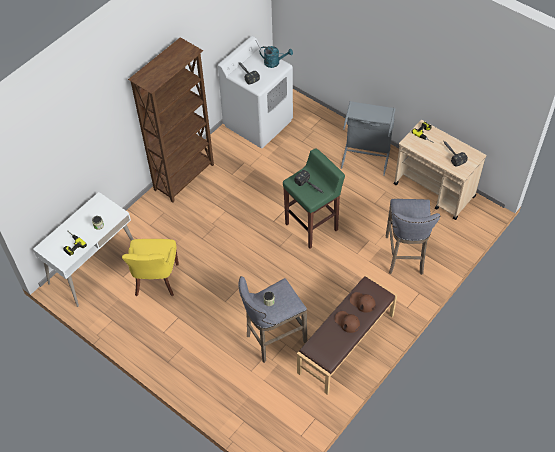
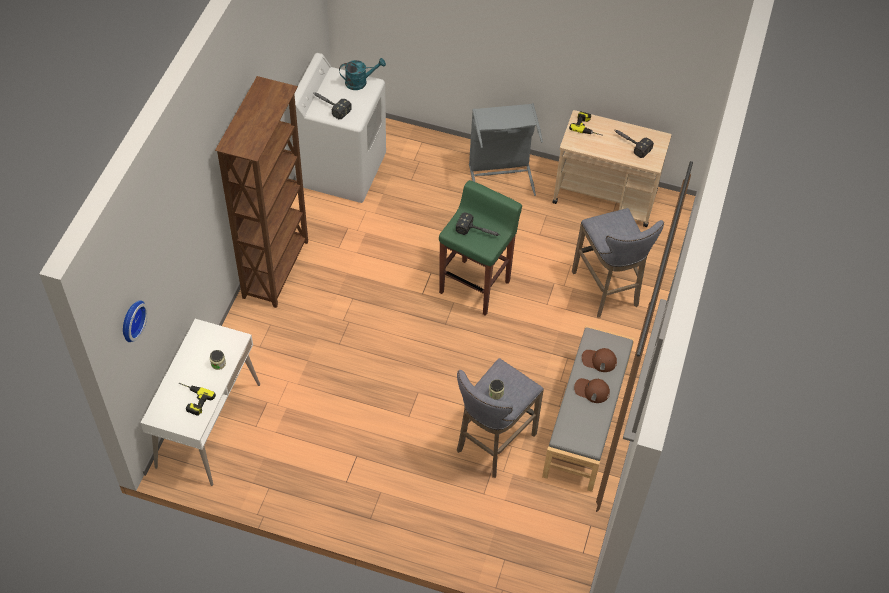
camera: 25 degrees left, 0 degrees up
yellow chair [122,239,179,296] -> none
brown bench [297,275,397,395] -> grey bench [542,325,635,492]
none -> wall clock [123,300,148,342]

